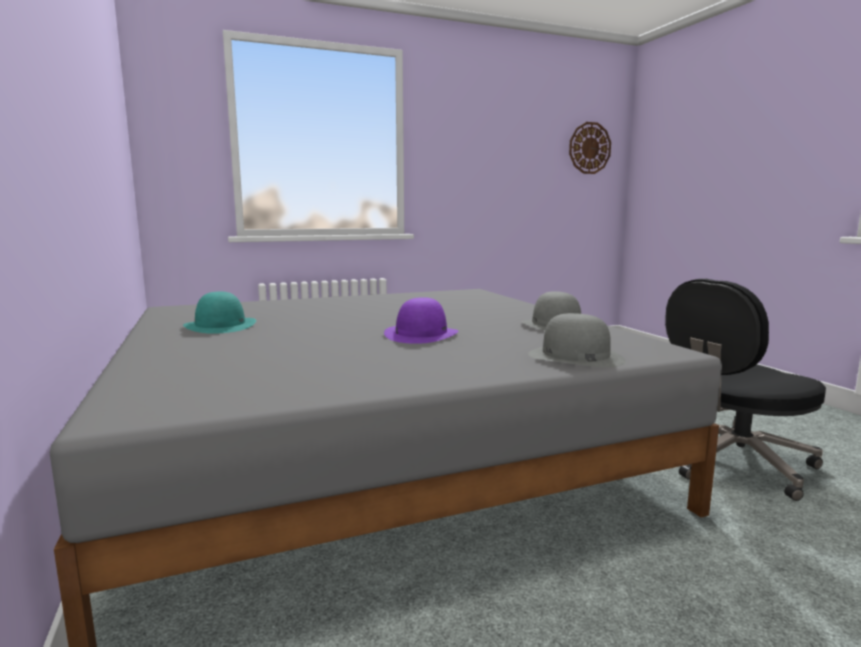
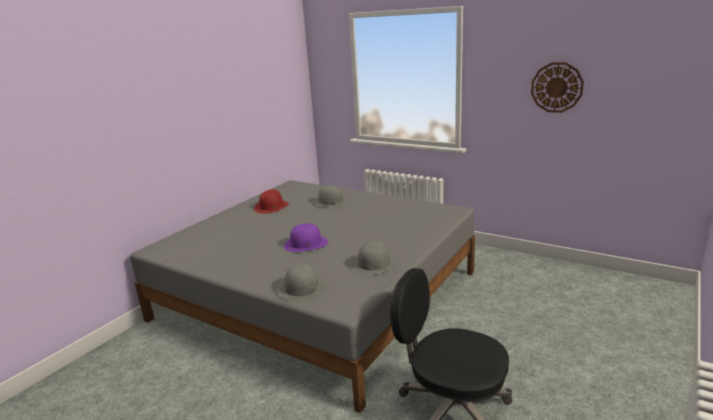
camera: 55 degrees right, 10 degrees up
turquoise hat [183,292,256,334] -> red hat [254,189,289,214]
wall clock [569,122,611,174] -> wall clock moved to [531,62,584,113]
none -> grey hat [313,185,349,207]

